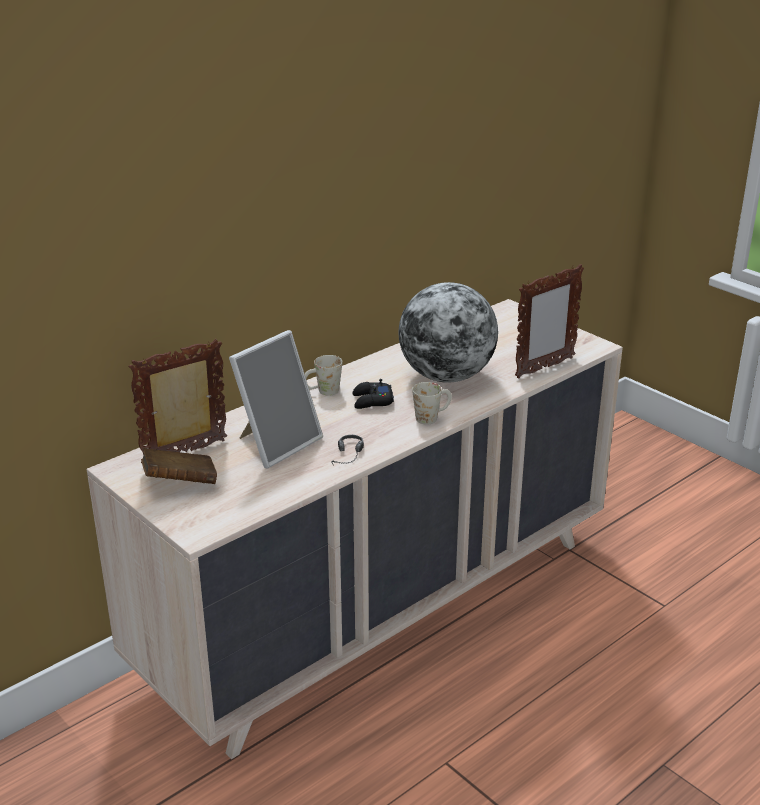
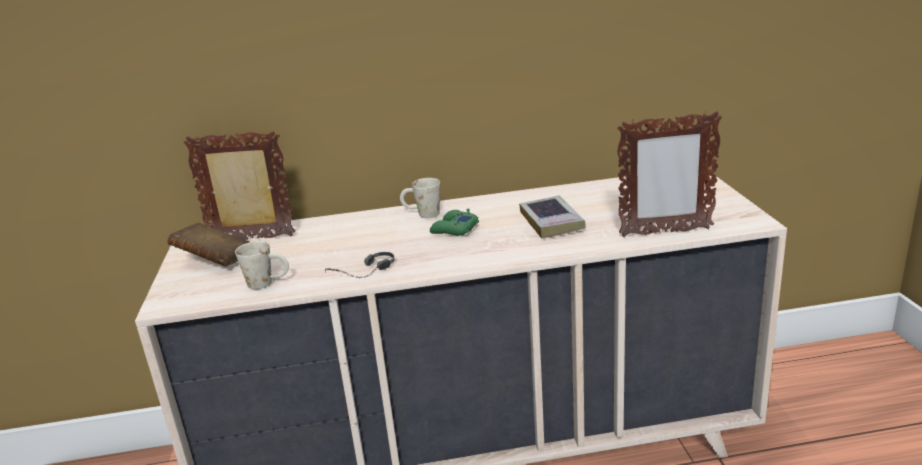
camera: 35 degrees right, 5 degrees down
picture frame [229,330,323,468] -> none
black game controller [352,379,394,409] -> green game controller [430,209,479,236]
globe [399,282,498,383] -> book [519,195,586,239]
white mug [412,382,452,425] -> white mug moved to [235,241,289,289]

